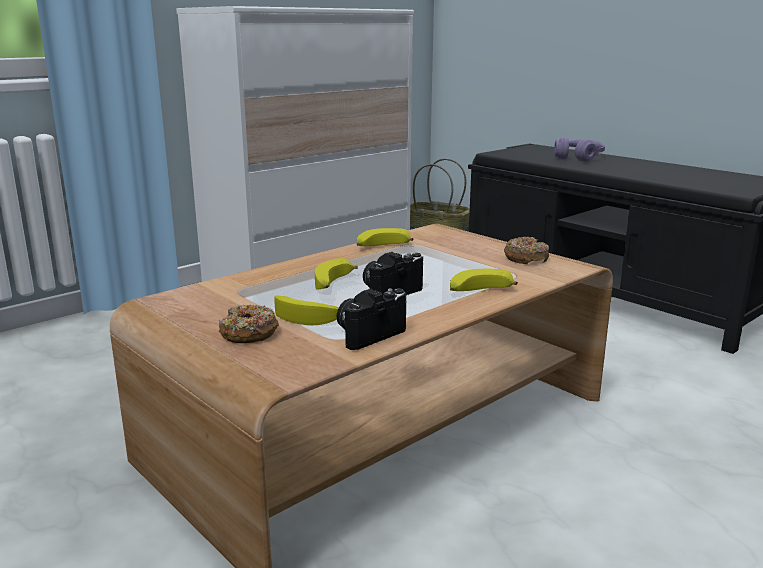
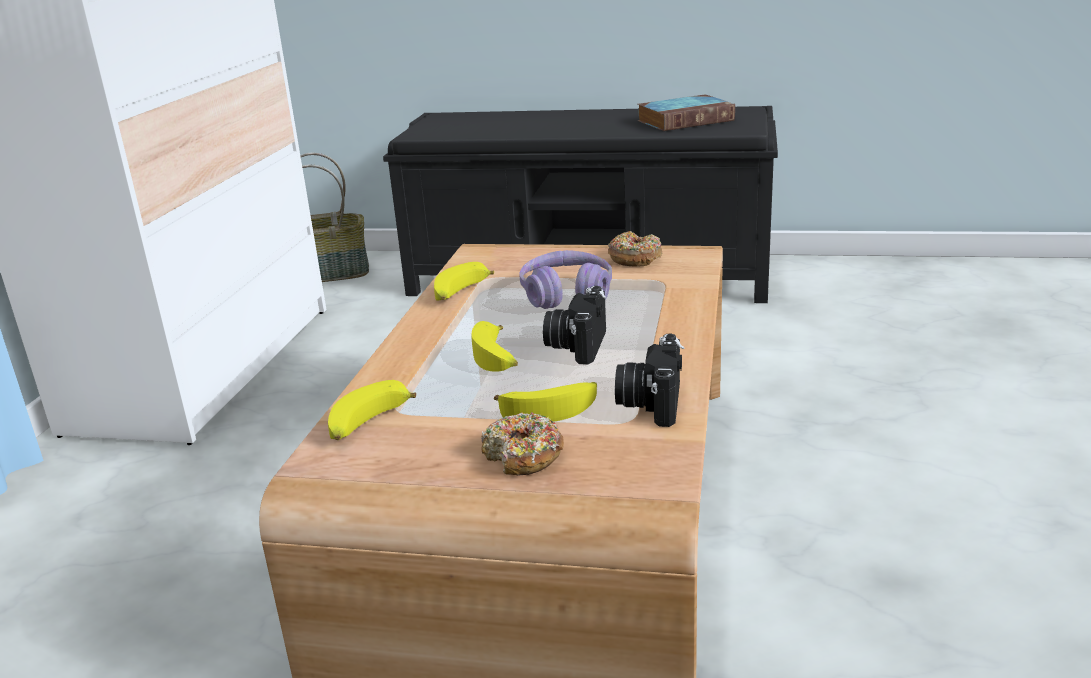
camera: 35 degrees left, 5 degrees up
banana [450,269,518,291] -> banana moved to [328,380,416,440]
purple headphones [554,137,605,161] -> purple headphones moved to [519,250,612,309]
none -> book [637,94,735,131]

